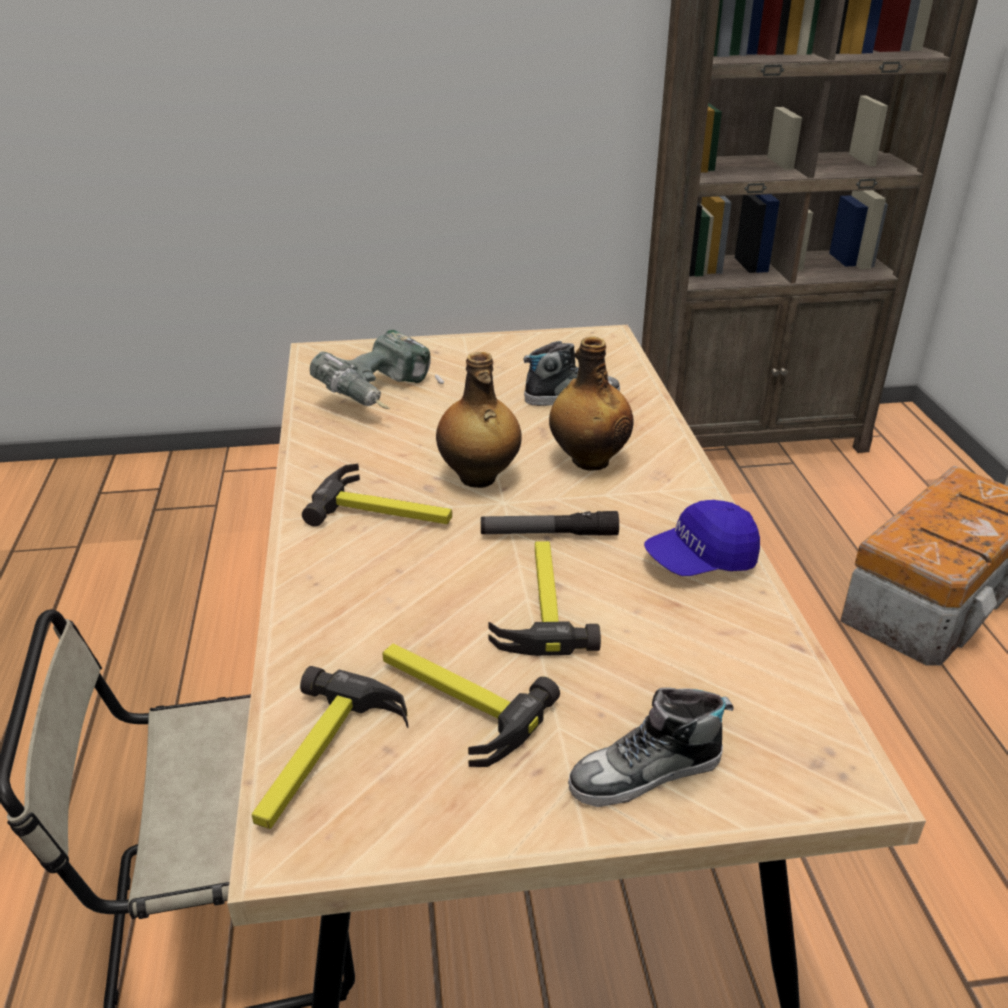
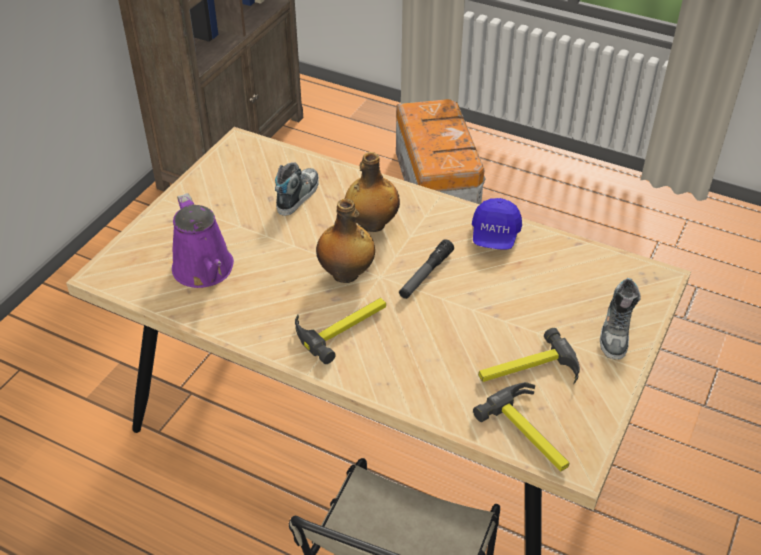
camera: 55 degrees left, 10 degrees up
power drill [310,330,444,409] -> purple watering can [172,193,234,288]
hammer [488,541,601,656] -> none

